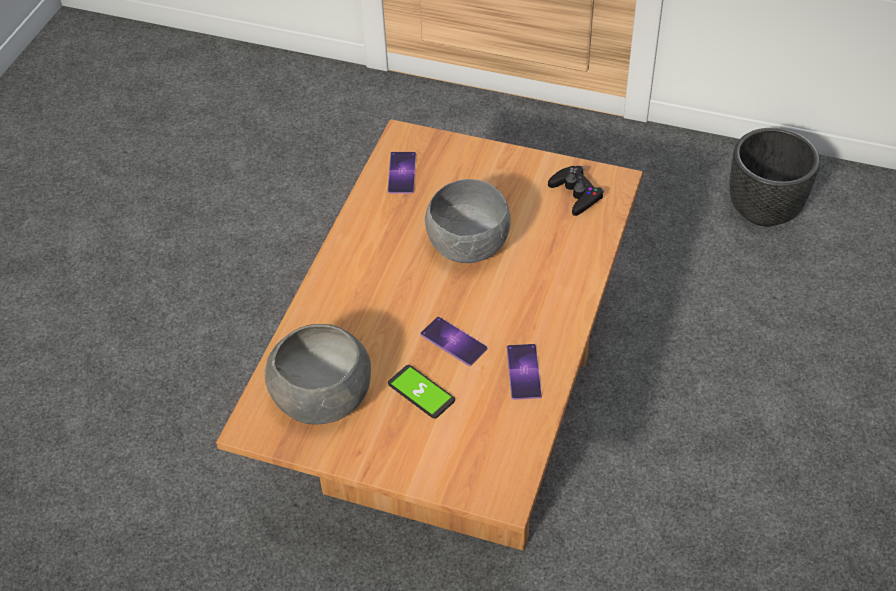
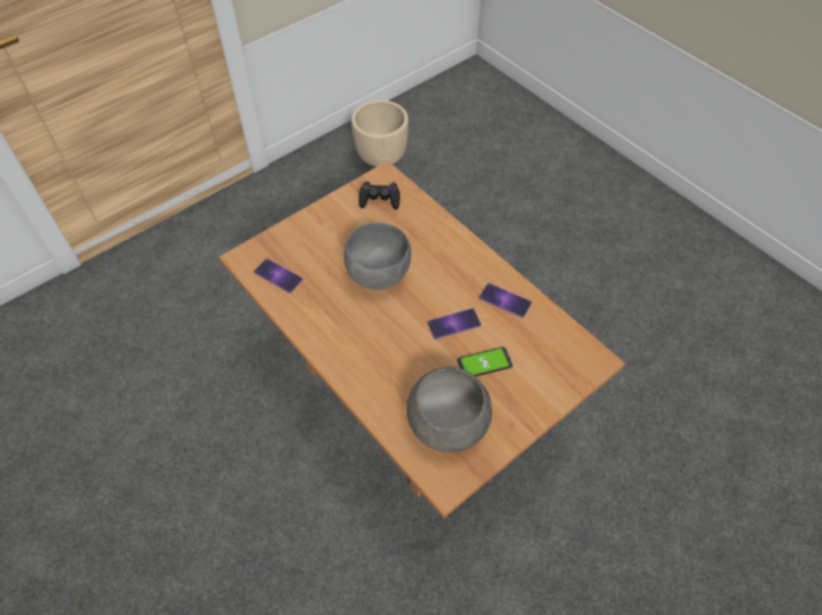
camera: 60 degrees left, 5 degrees up
black planter [729,128,820,226] -> beige planter [352,100,408,167]

